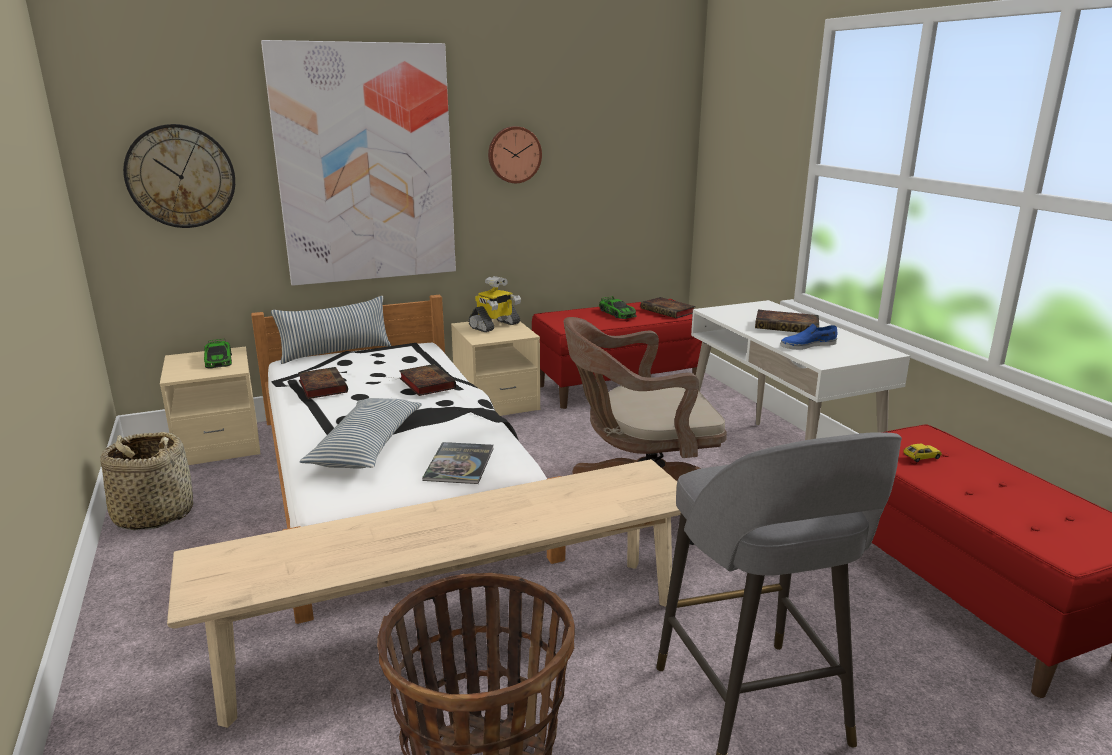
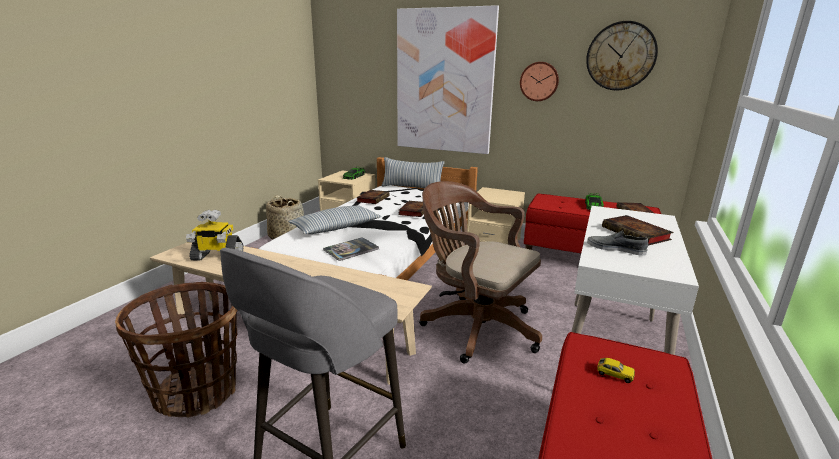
camera: 45 degrees right, 0 degrees up
wall clock [123,124,235,228] -> wall clock moved to [586,21,658,90]
toy robot [469,276,521,332] -> toy robot moved to [186,209,244,260]
blue shoe [780,324,838,350] -> grey shoe [587,231,648,256]

